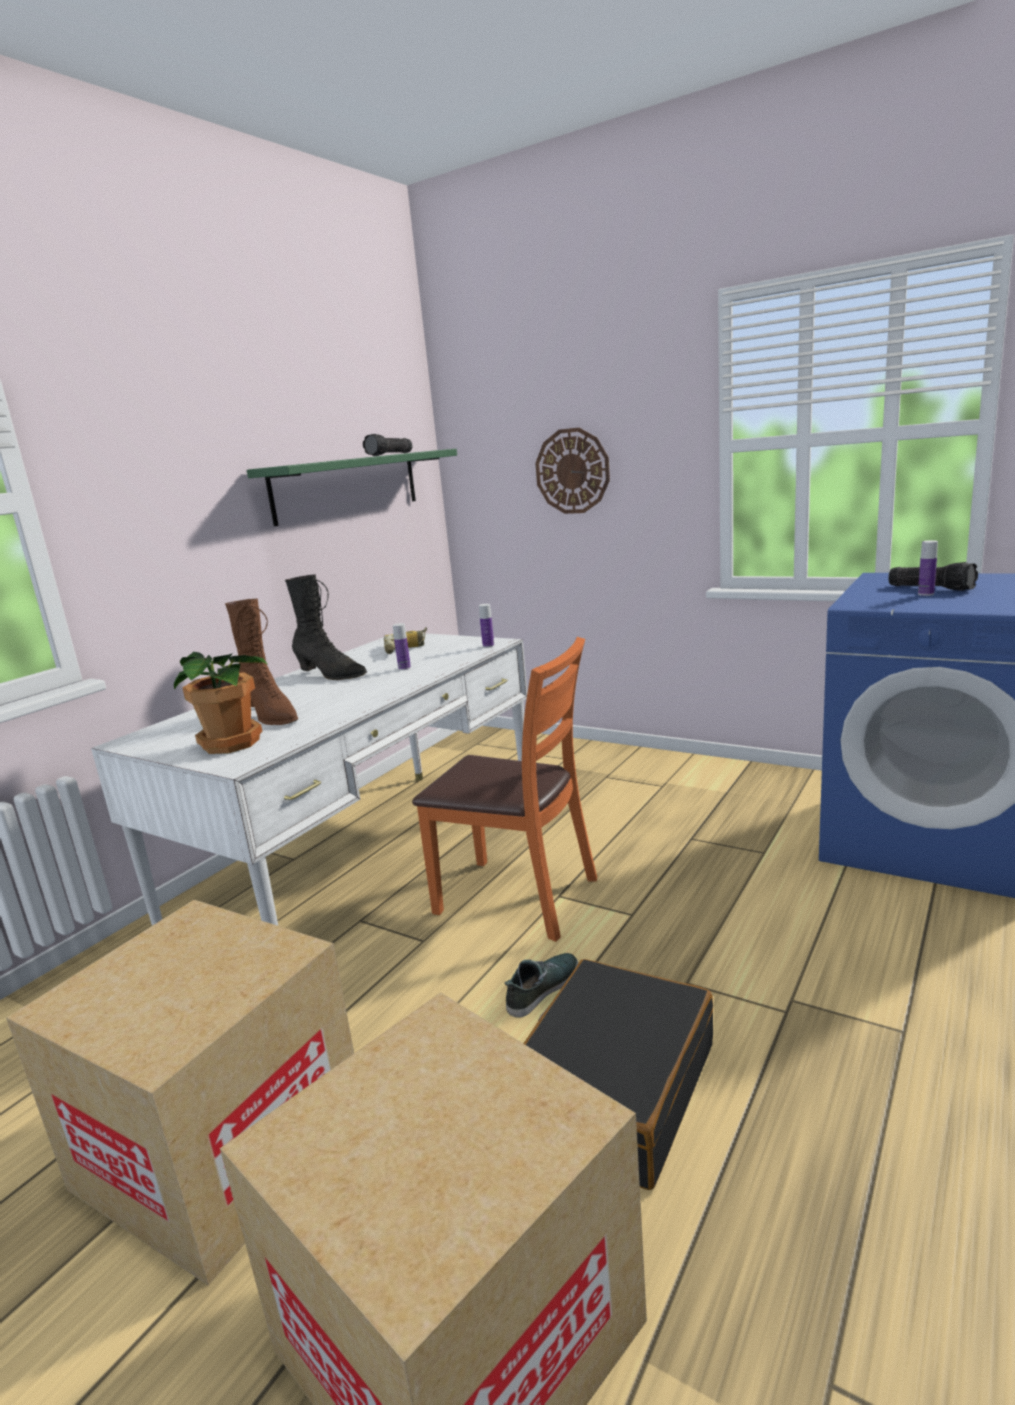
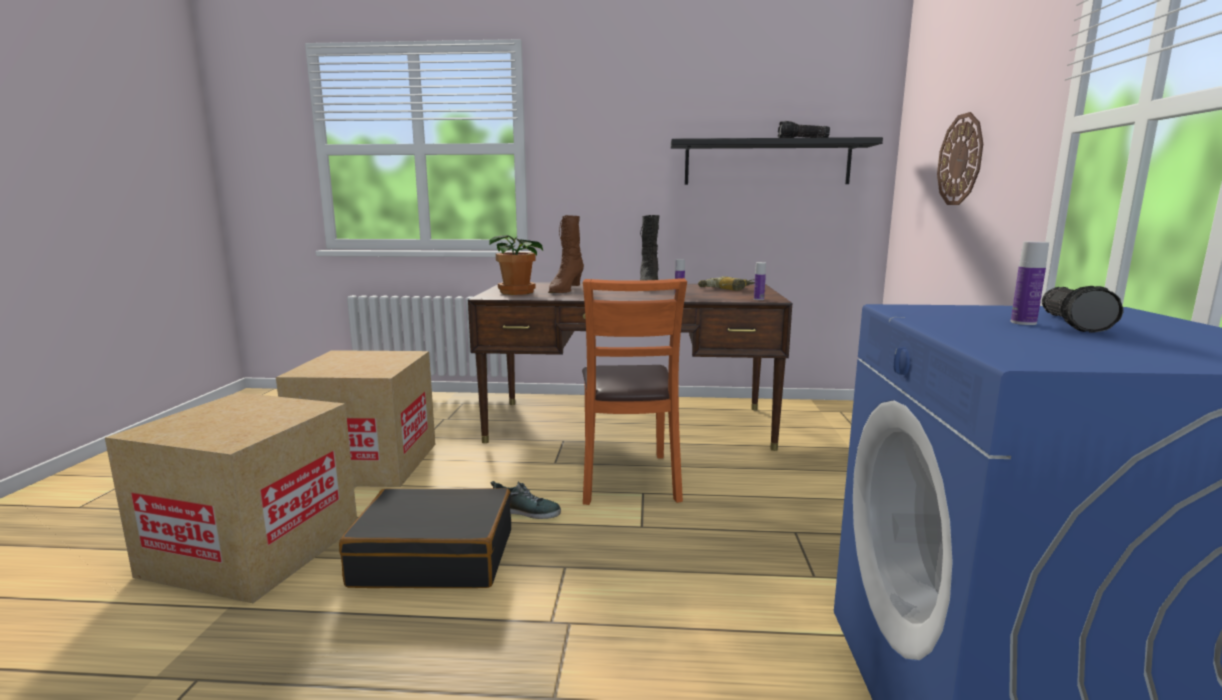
camera: 60 degrees right, 5 degrees down
white desk [91,633,528,926] -> brown desk [468,282,792,451]
green shelf [247,449,457,526] -> black shelf [670,137,883,185]

